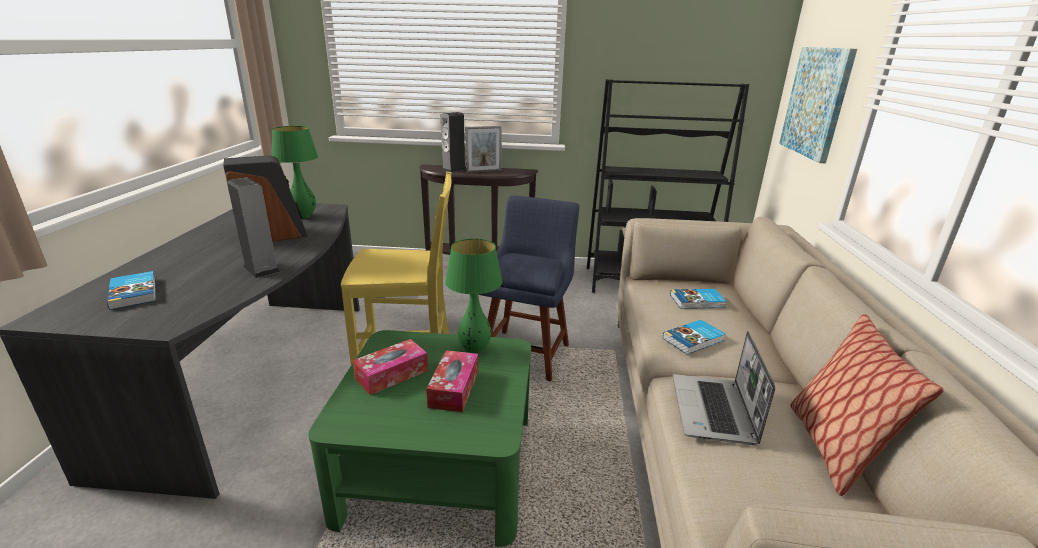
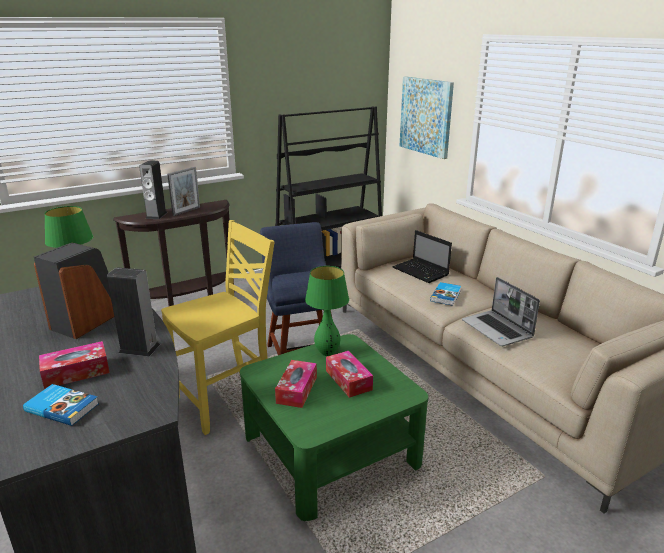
camera: 35 degrees left, 0 degrees up
book [670,289,727,309] -> laptop [392,230,452,283]
pillow [790,314,943,496] -> none
none -> tissue box [39,341,110,389]

